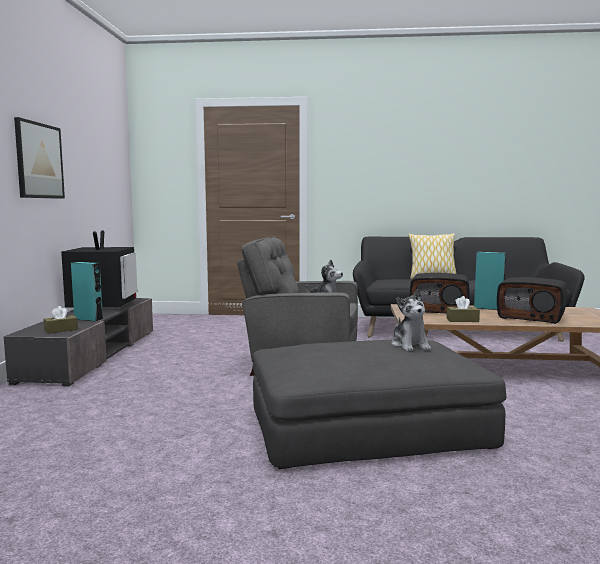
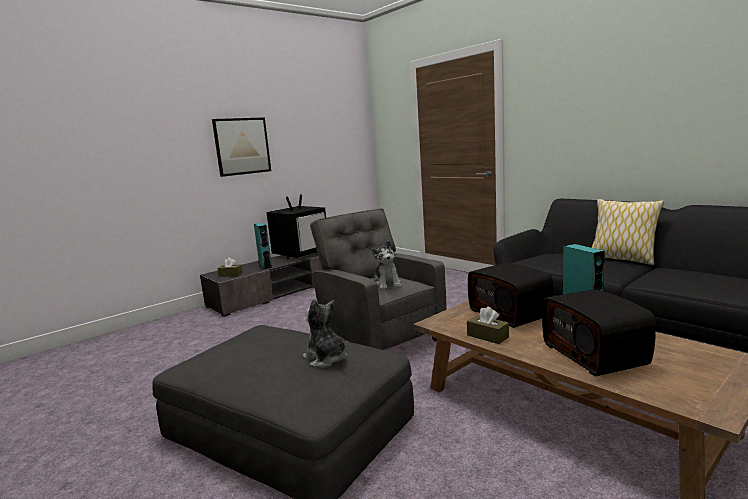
camera: 45 degrees right, 5 degrees up
plush toy [392,289,431,351] -> plush toy turned 105 degrees clockwise [303,299,347,368]

